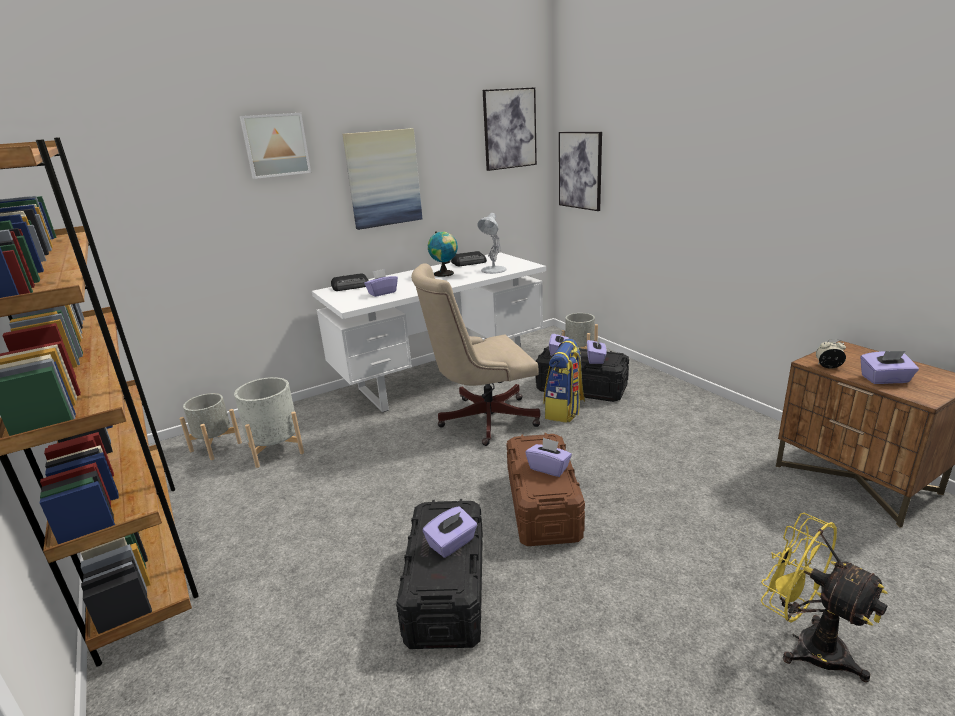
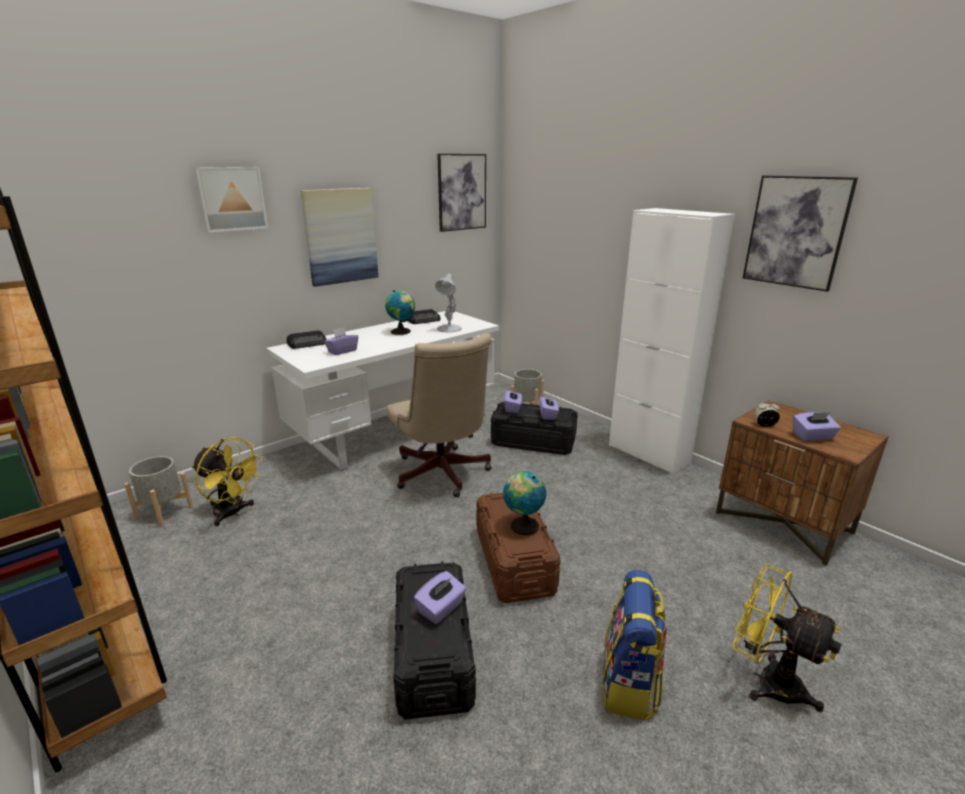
camera: 10 degrees left, 0 degrees up
grey planter [234,377,304,468] -> yellow fan [192,437,263,526]
beige office chair [411,263,540,446] -> beige office chair turned 90 degrees counterclockwise [387,333,492,497]
purple tissue box [526,437,572,477] -> globe [503,471,546,535]
backpack [544,339,585,423] -> backpack moved to [602,570,667,721]
picture [559,132,602,211] -> picture moved to [743,175,858,292]
none -> white cabinet [609,208,735,474]

